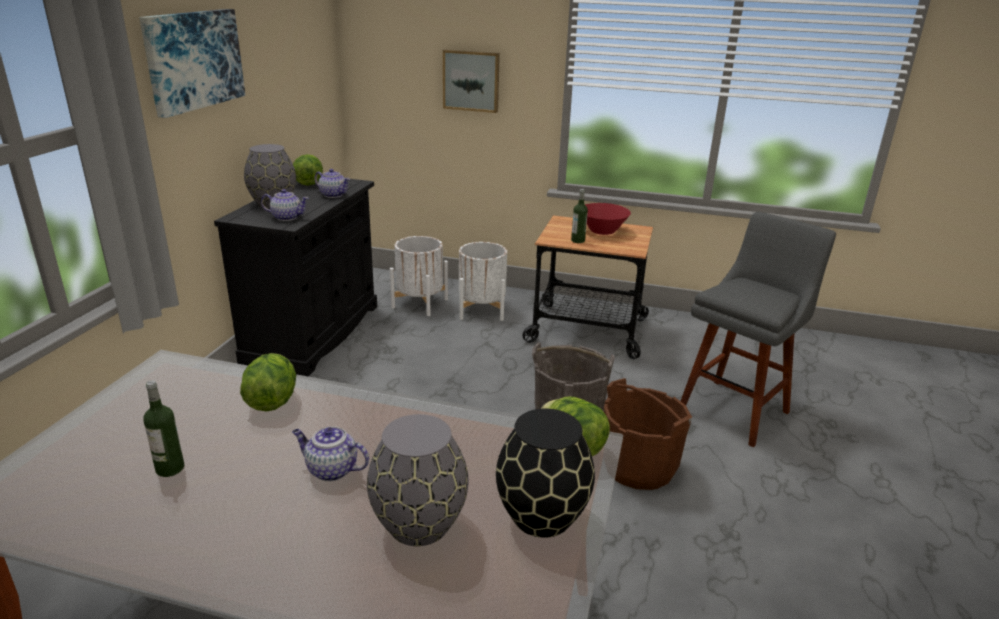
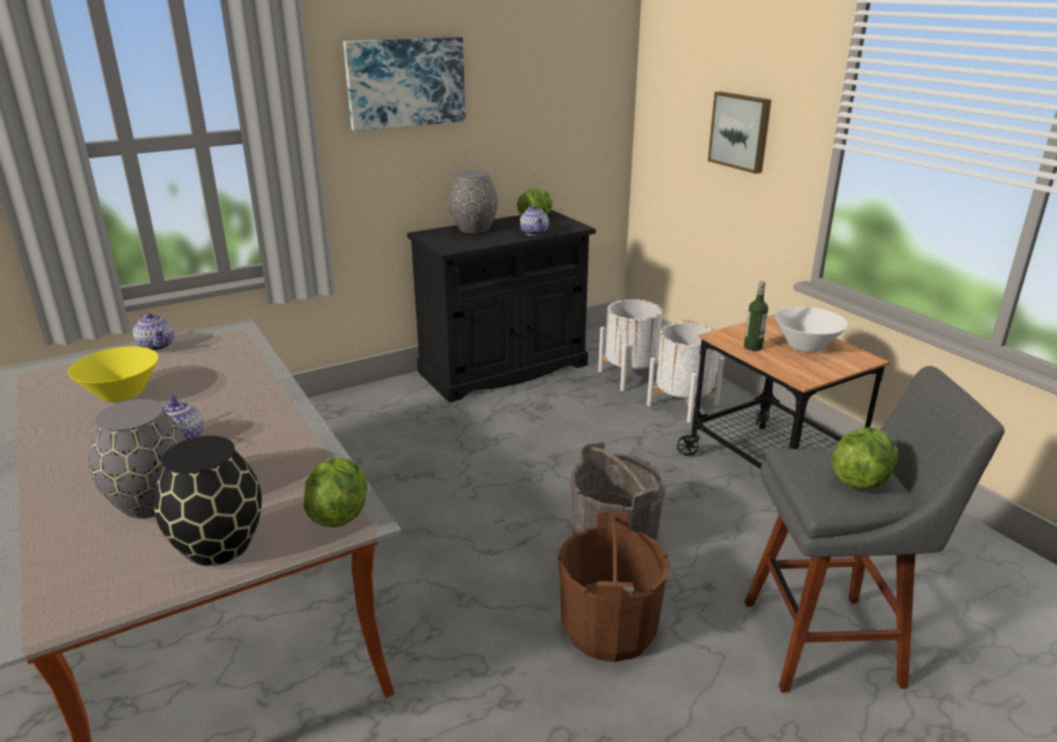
camera: 45 degrees right, 0 degrees up
bottle [143,380,184,477] -> yellow bowl [68,347,159,402]
lettuce [240,353,296,411] -> lettuce moved to [831,427,898,490]
teapot [261,189,309,221] -> teapot moved to [133,313,174,351]
red bowl [585,203,631,235] -> white bowl [774,307,848,352]

